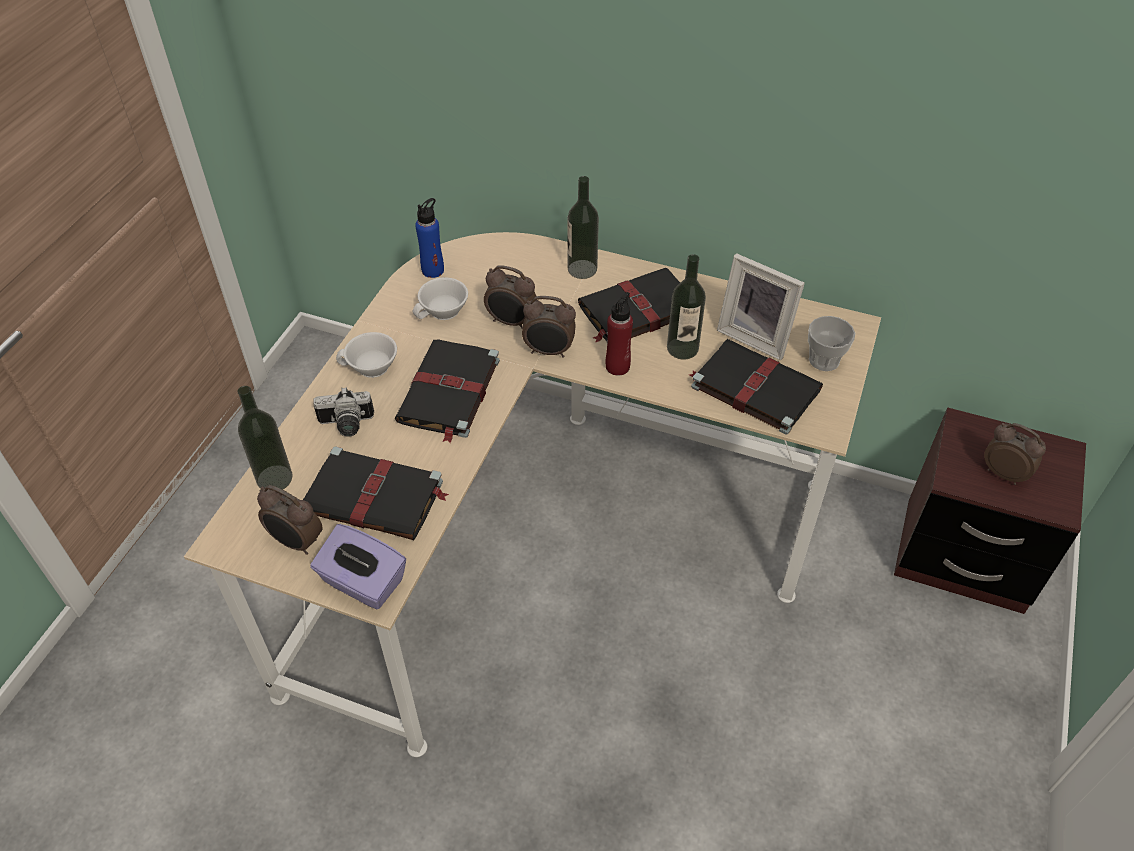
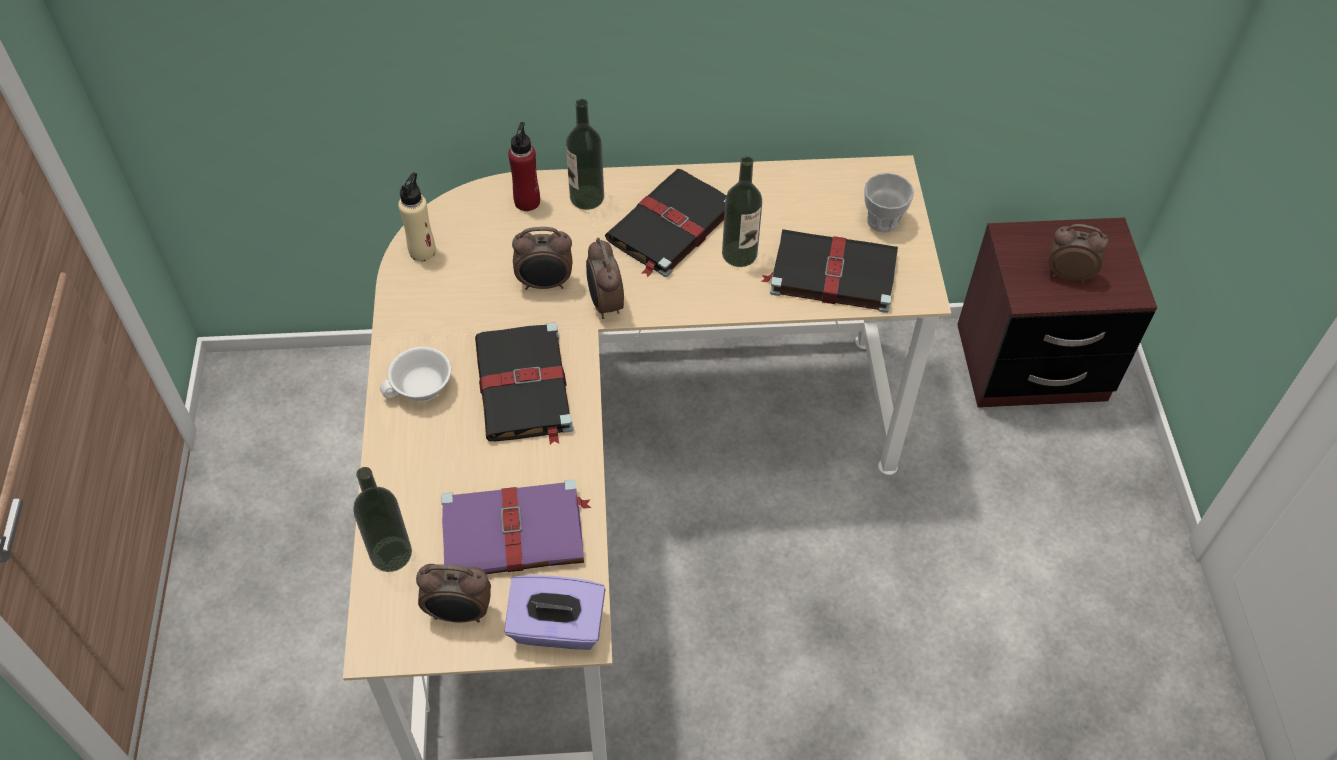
camera: 25 degrees left, 5 degrees up
black book [303,446,449,540] -> purple book [441,479,591,574]
camera [313,387,374,437] -> none
white cup [413,277,468,320] -> none
blue bottle [415,198,444,278] -> beige bottle [398,173,436,262]
alarm clock [522,296,576,358] -> alarm clock turned 90 degrees clockwise [586,238,624,319]
red bottle [606,292,633,376] -> red bottle moved to [508,122,540,211]
picture frame [717,253,805,360] -> none

